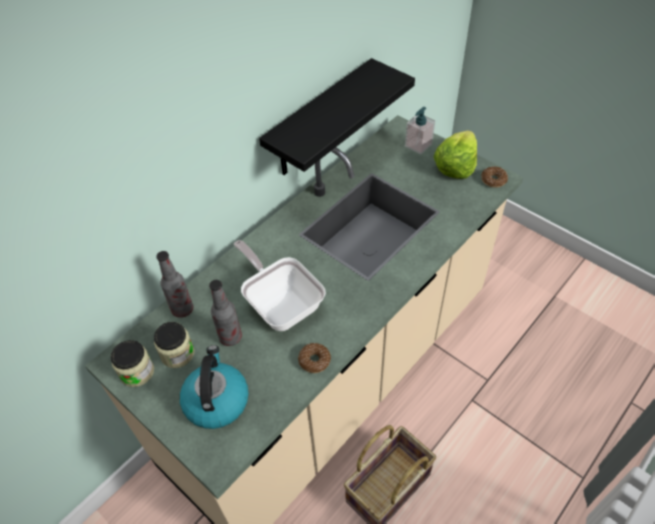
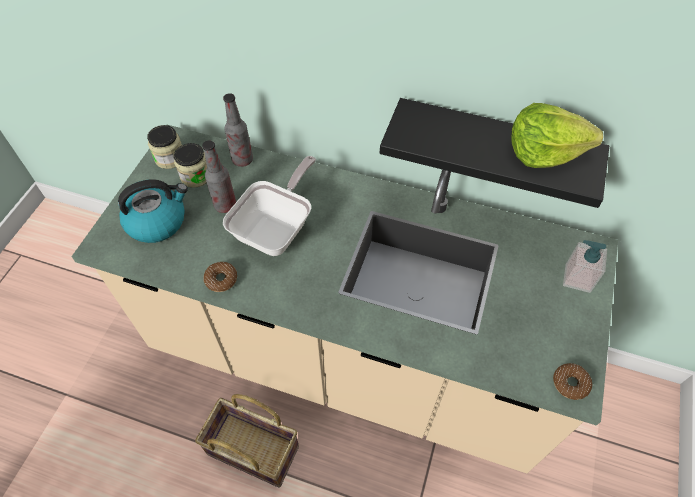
camera: 65 degrees right, 5 degrees up
lettuce [434,130,477,179] -> lettuce moved to [511,103,603,168]

